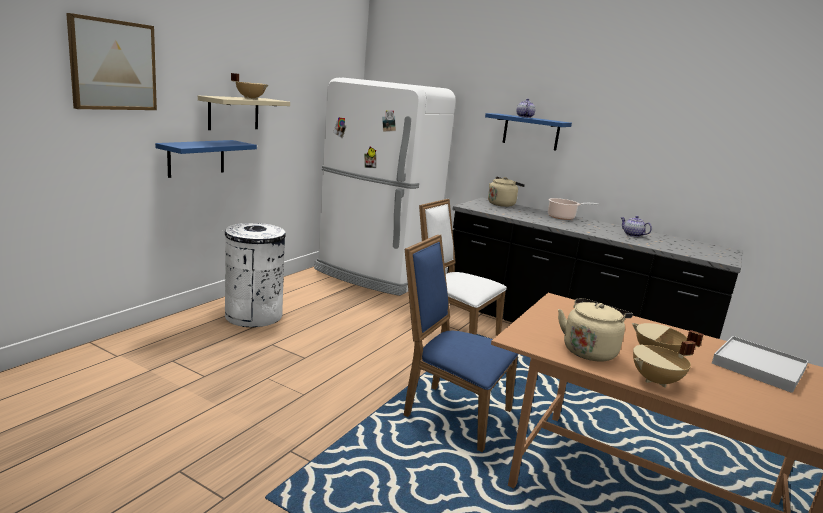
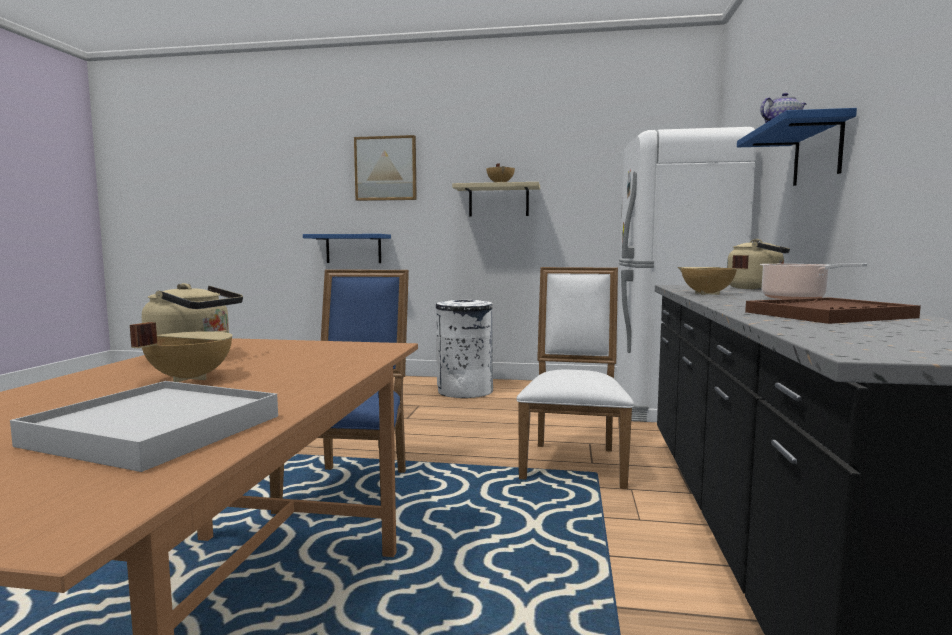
camera: 70 degrees right, 10 degrees down
blue shelf [155,140,257,178] -> blue shelf moved to [303,234,391,263]
teapot [620,216,652,237] -> brown tray [745,297,921,324]
beige cooking pot [633,341,696,388] -> beige cooking pot moved to [678,255,749,295]

